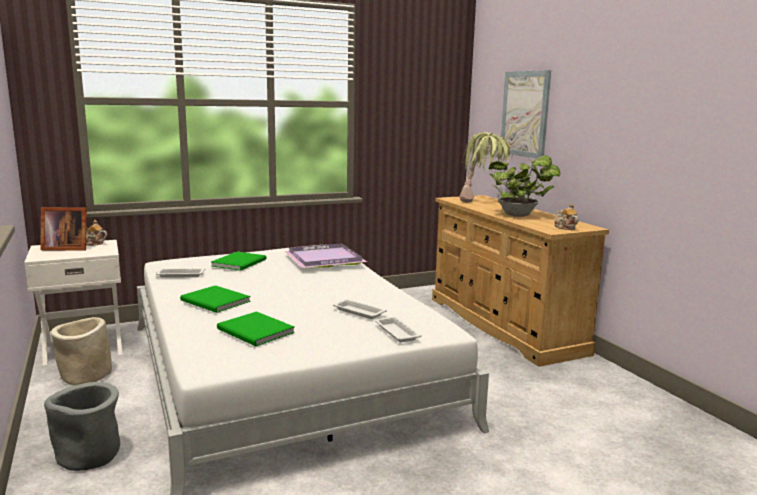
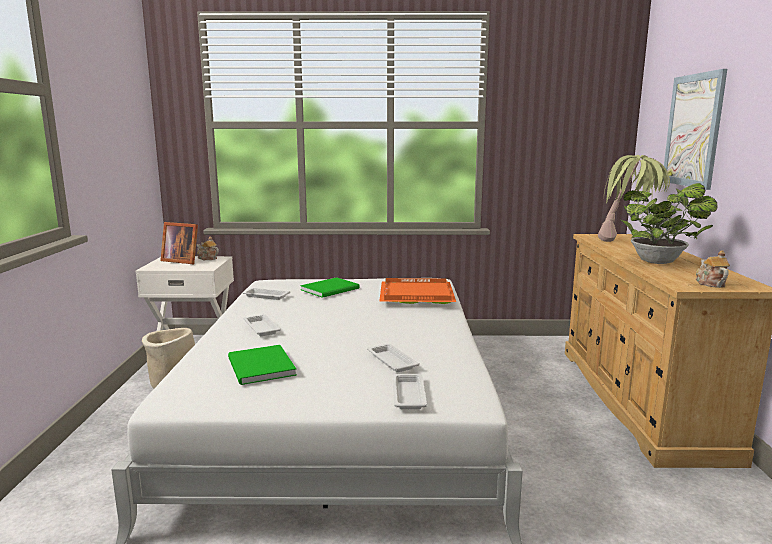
camera: 25 degrees right, 0 degrees up
grey planter [44,382,120,471] -> none
green book [180,285,251,313] -> white tray [243,314,281,336]
purple tray [285,243,367,268] -> orange tray [379,278,456,304]

